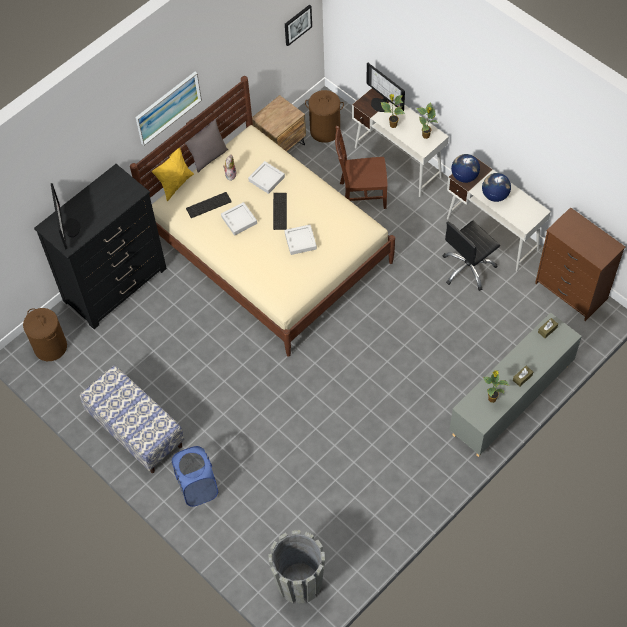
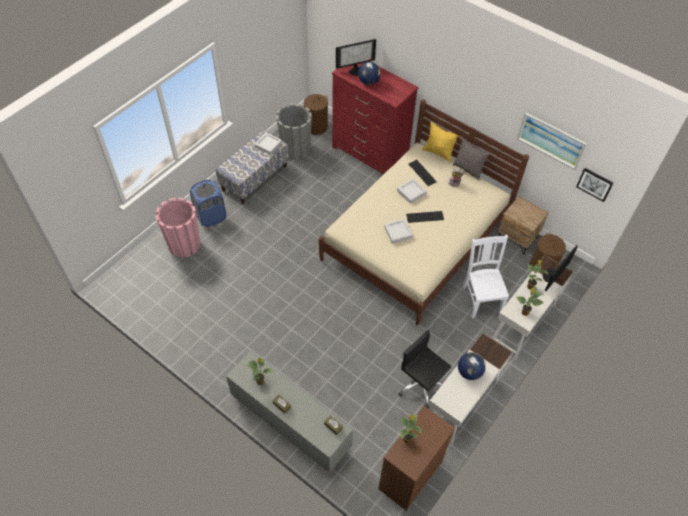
camera: 80 degrees right, 5 degrees down
black dresser [34,164,167,329] -> red dresser [332,61,419,174]
picture [135,72,202,146] -> picture moved to [518,112,587,170]
grey tray [248,161,285,194] -> grey tray moved to [255,133,282,155]
grey planter [269,530,325,604] -> grey planter moved to [276,103,312,160]
brown chair [335,126,388,209] -> white chair [462,235,509,318]
globe [451,154,480,183] -> globe moved to [358,62,381,85]
none -> pink planter [155,198,200,258]
none -> potted plant [400,414,422,443]

